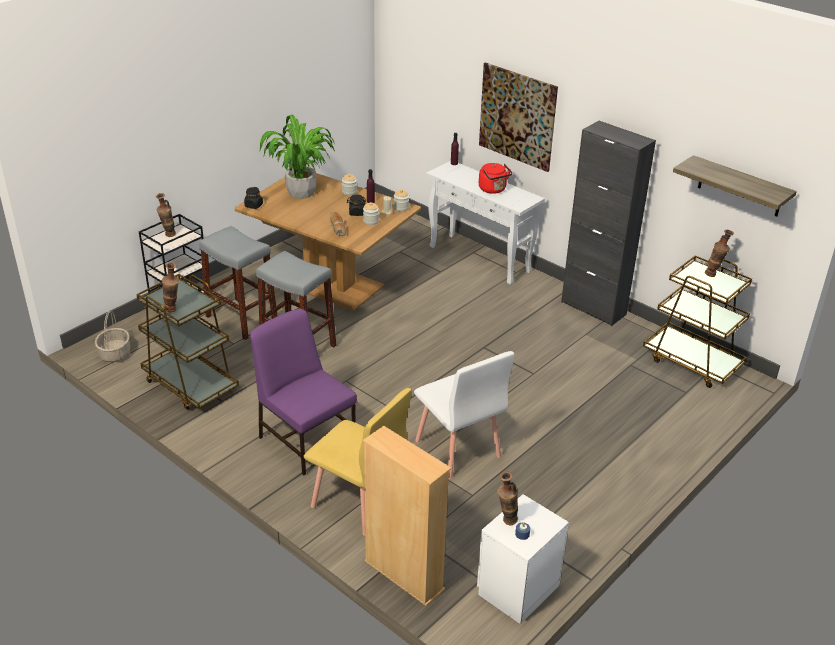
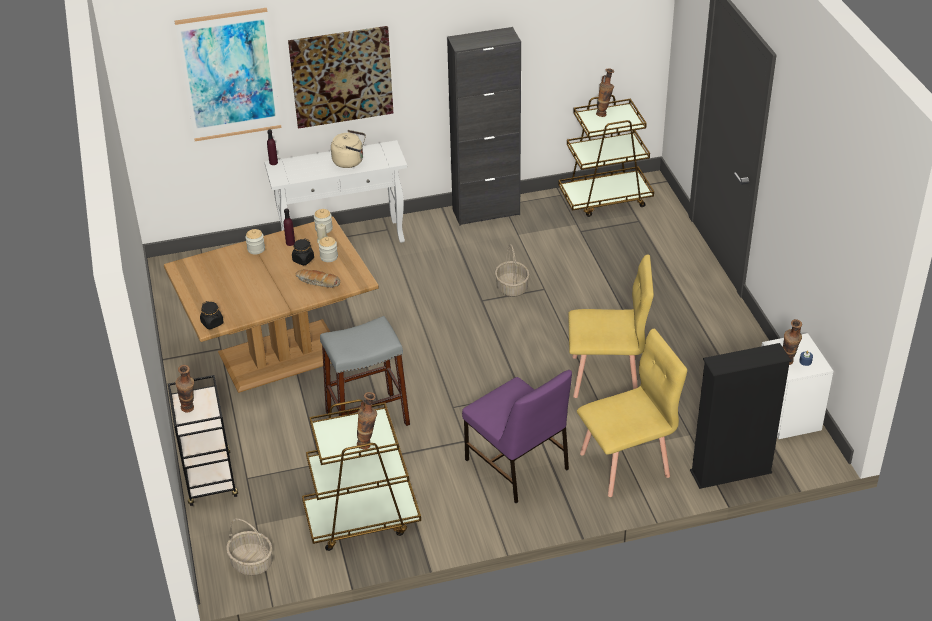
camera: 55 degrees left, 5 degrees up
grey stool [199,226,278,340] -> none
purple chair [250,309,357,475] -> purple chair turned 120 degrees counterclockwise [462,370,572,503]
potted plant [260,115,335,199] -> none
beige bookcase [363,426,451,606] -> black bookcase [690,343,791,489]
white chair [414,351,515,479] -> yellow chair [568,255,654,398]
red kettle [479,163,512,194] -> beige kettle [331,130,366,168]
shelf [673,155,797,217] -> none
none -> picture [175,8,282,141]
none -> basket [495,245,529,297]

